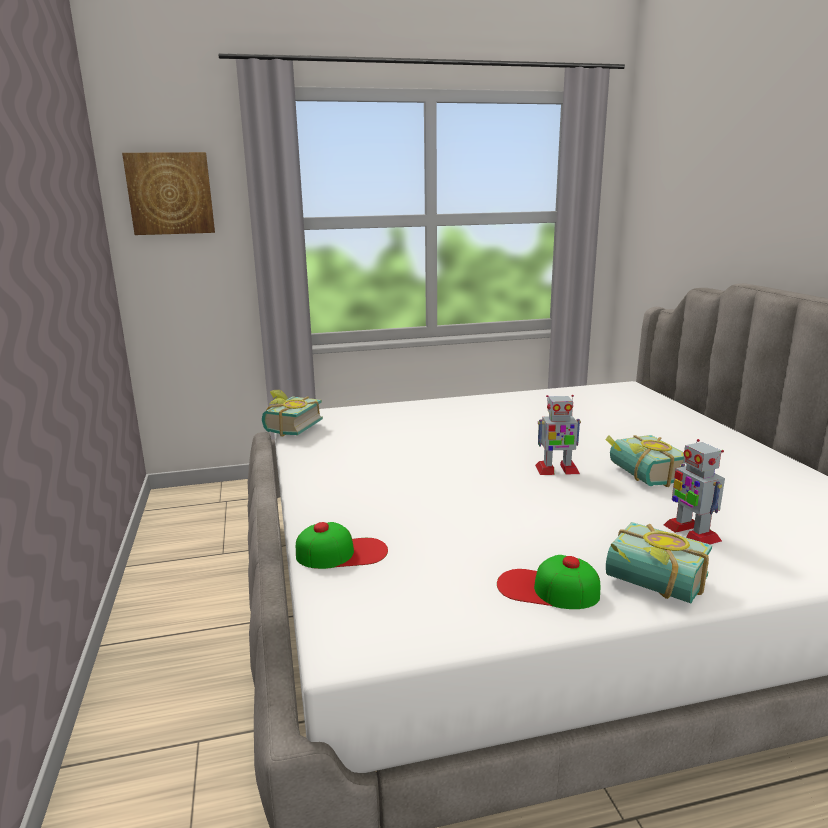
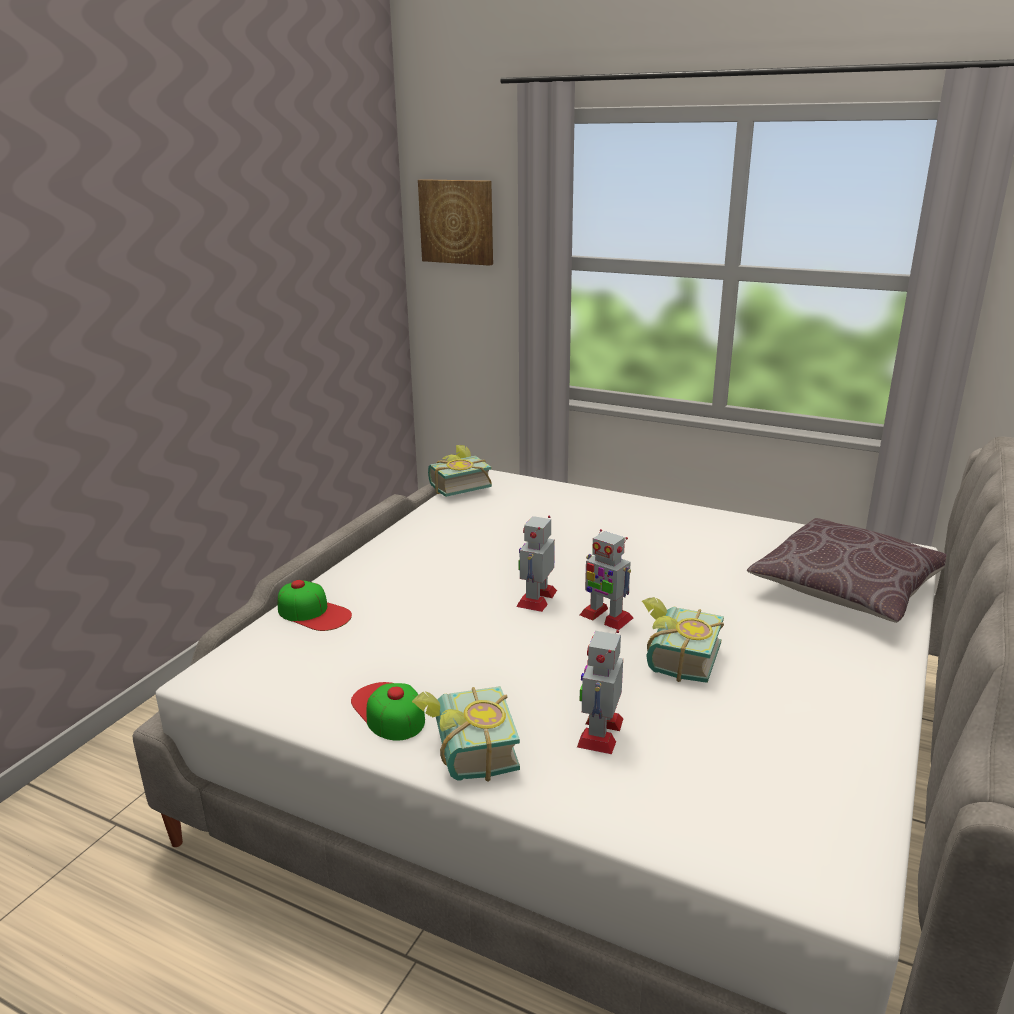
camera: 40 degrees right, 5 degrees up
none -> toy robot [516,516,557,612]
none -> brown pillow [747,518,947,623]

